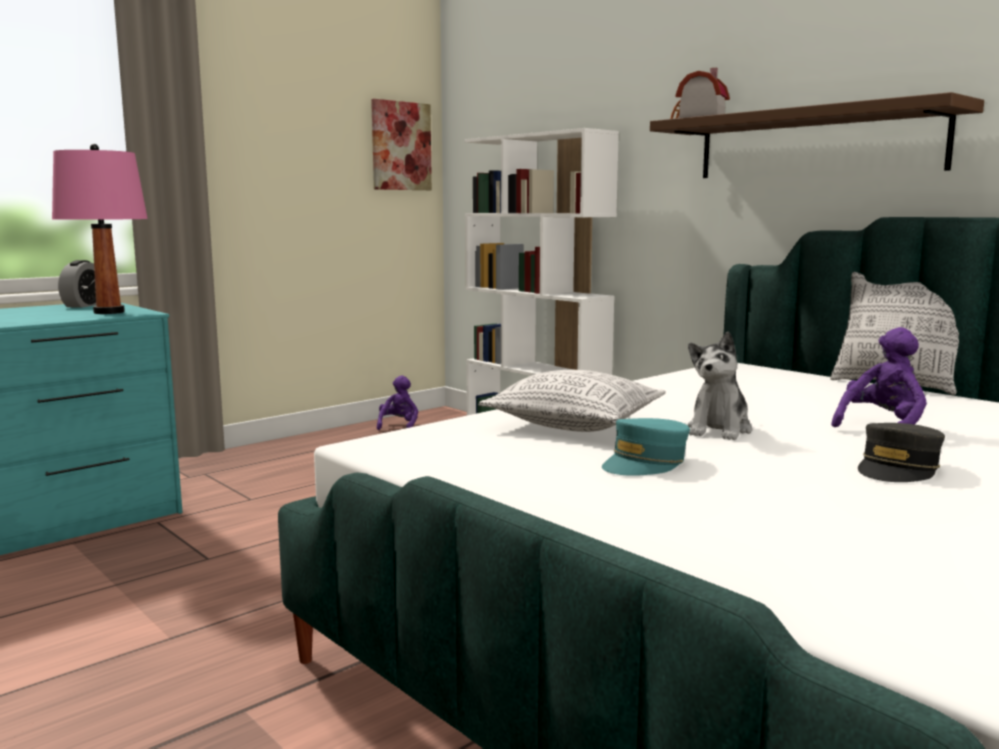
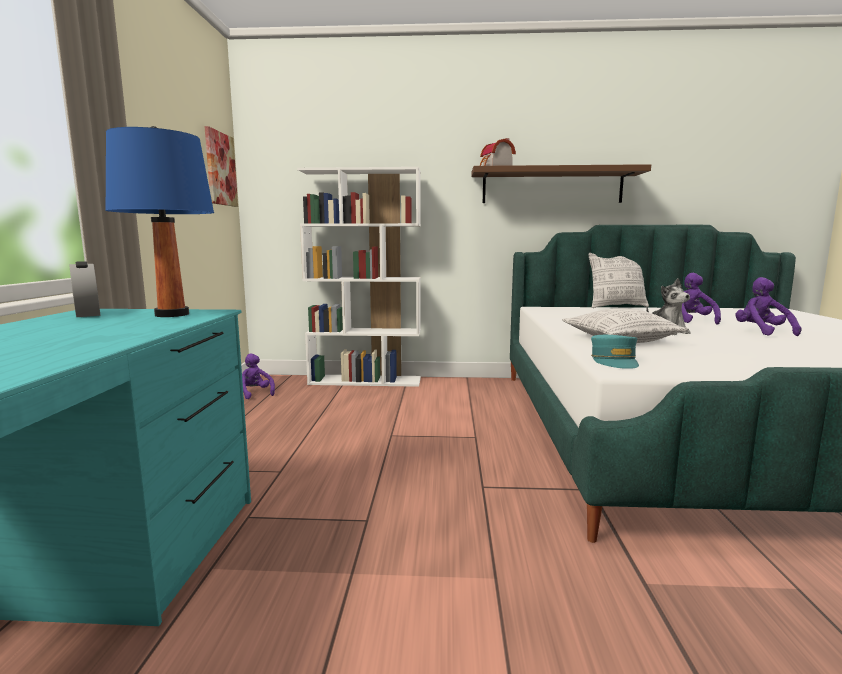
camera: 45 degrees left, 0 degrees up
pink table lamp [52,144,148,314] -> blue table lamp [105,126,214,317]
turquoise cap [602,418,690,476] -> turquoise cap moved to [591,335,639,369]
grey cap [858,423,945,482] -> purple plush toy [735,277,801,336]

